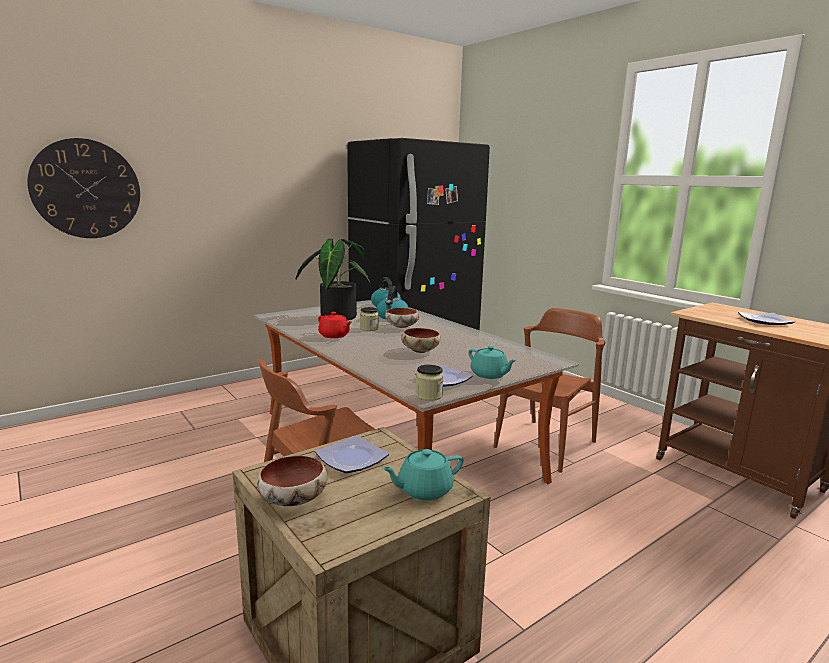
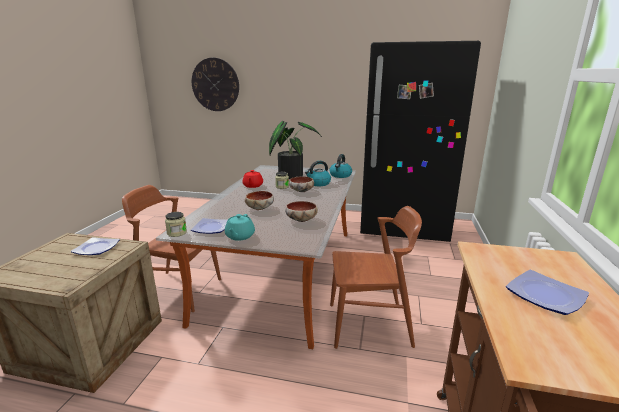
camera: 50 degrees right, 5 degrees up
bowl [257,455,328,506] -> bowl moved to [285,201,318,222]
turquoise teapot [382,449,464,500] -> none

